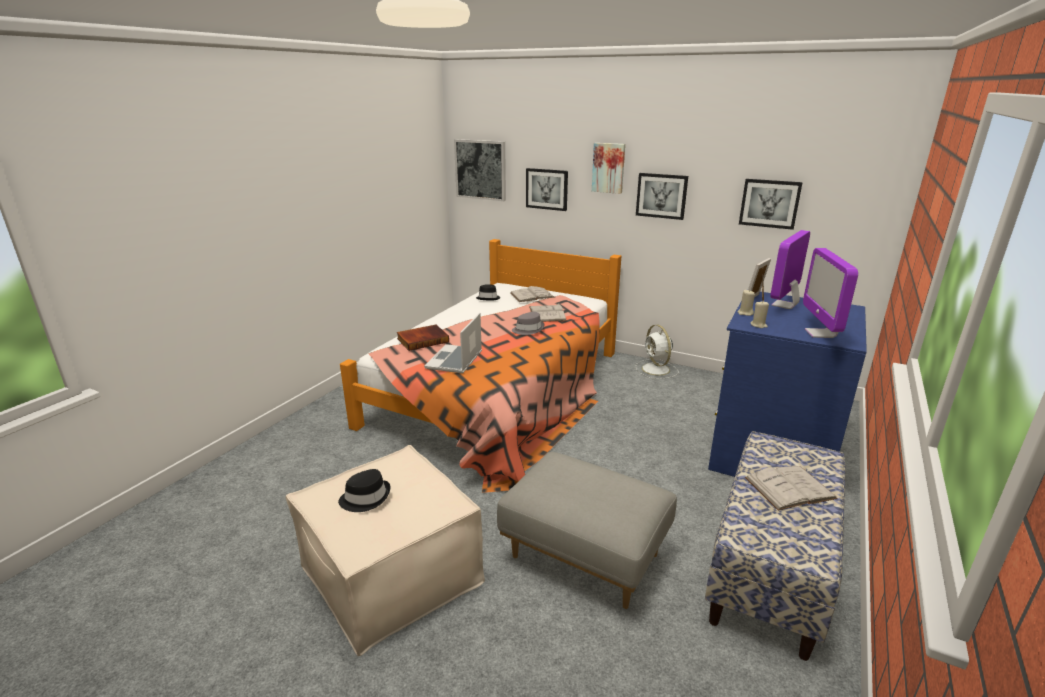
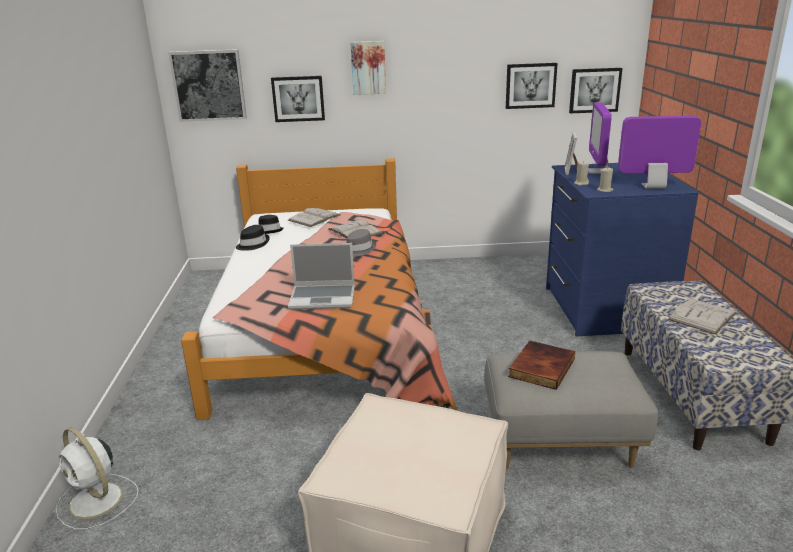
camera: 30 degrees left, 0 degrees up
black hat [338,469,391,512] -> black hat moved to [236,225,270,251]
book [397,325,449,351] -> book moved to [508,340,575,390]
laptop [424,313,482,373] -> laptop turned 75 degrees counterclockwise [288,243,355,310]
white fan [635,325,679,379] -> white fan moved to [56,427,139,529]
picture [636,173,688,220] -> picture moved to [569,68,622,114]
monitor [803,248,858,338] -> monitor turned 120 degrees clockwise [618,116,702,189]

